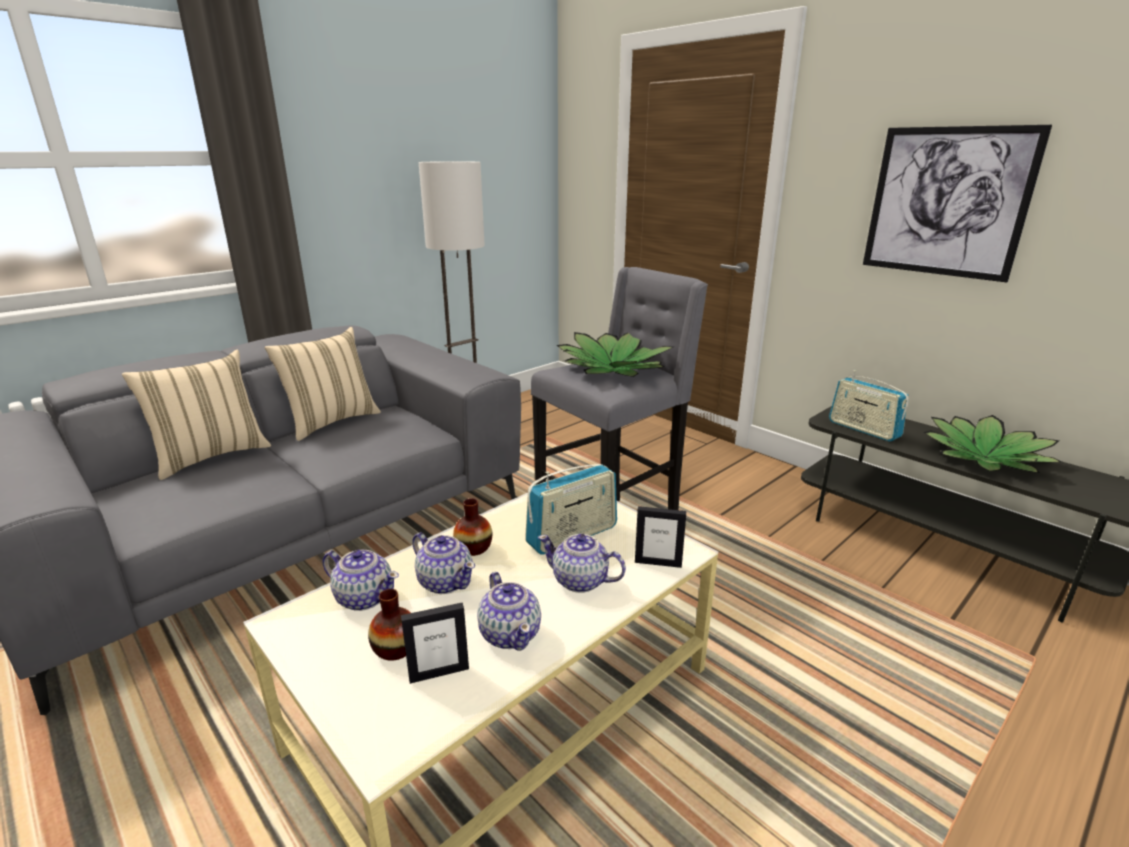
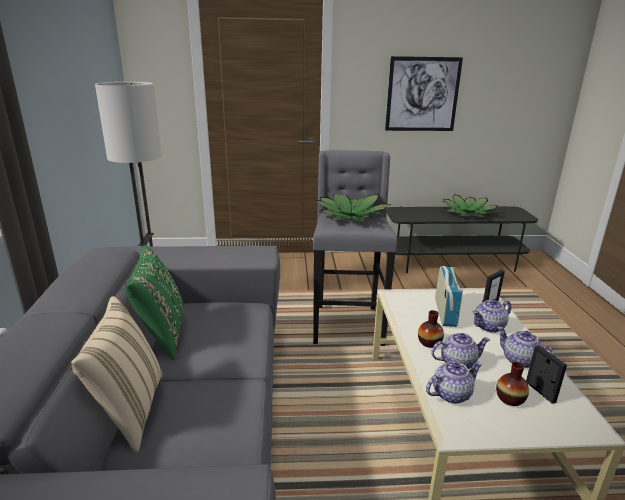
camera: 50 degrees left, 0 degrees up
beige pillow [265,327,381,441] -> green pillow [125,245,184,360]
picture frame [401,603,469,684] -> picture frame turned 45 degrees counterclockwise [526,345,567,404]
teapot [477,572,541,651] -> teapot turned 150 degrees counterclockwise [497,327,555,368]
radio [829,370,909,442] -> none

